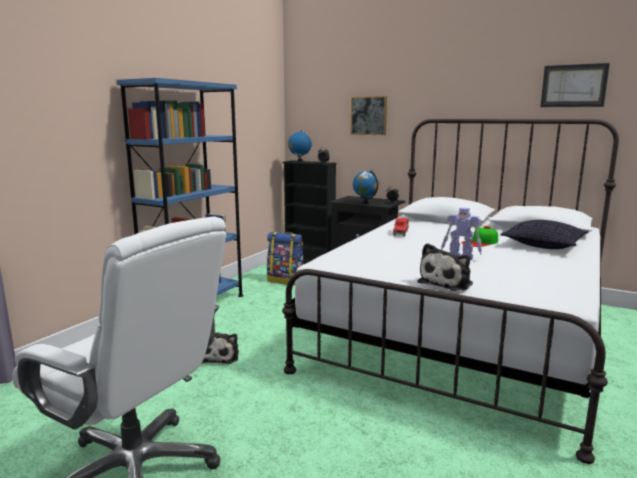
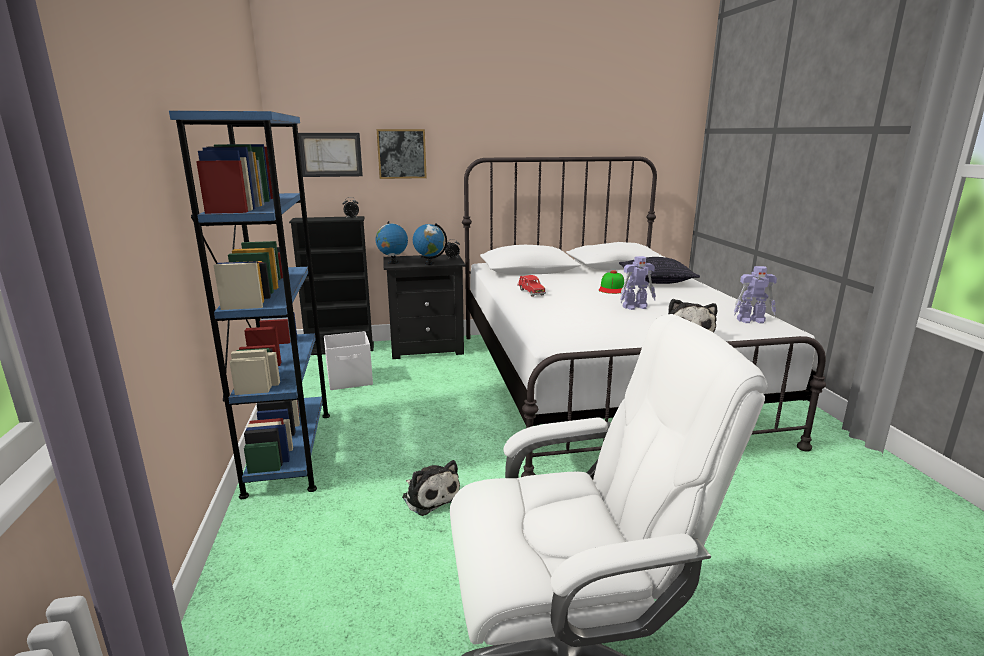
camera: 40 degrees left, 5 degrees up
backpack [267,232,304,285] -> white storage box [324,331,373,390]
globe [288,131,312,162] -> globe moved to [375,221,408,264]
picture [540,63,610,107] -> picture moved to [298,133,363,177]
none -> toy robot [734,266,777,323]

